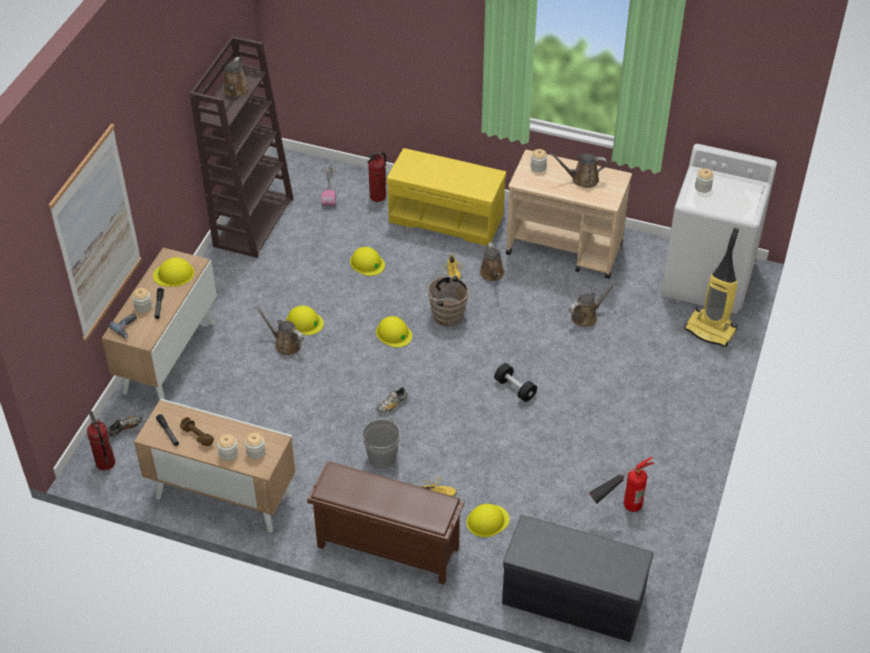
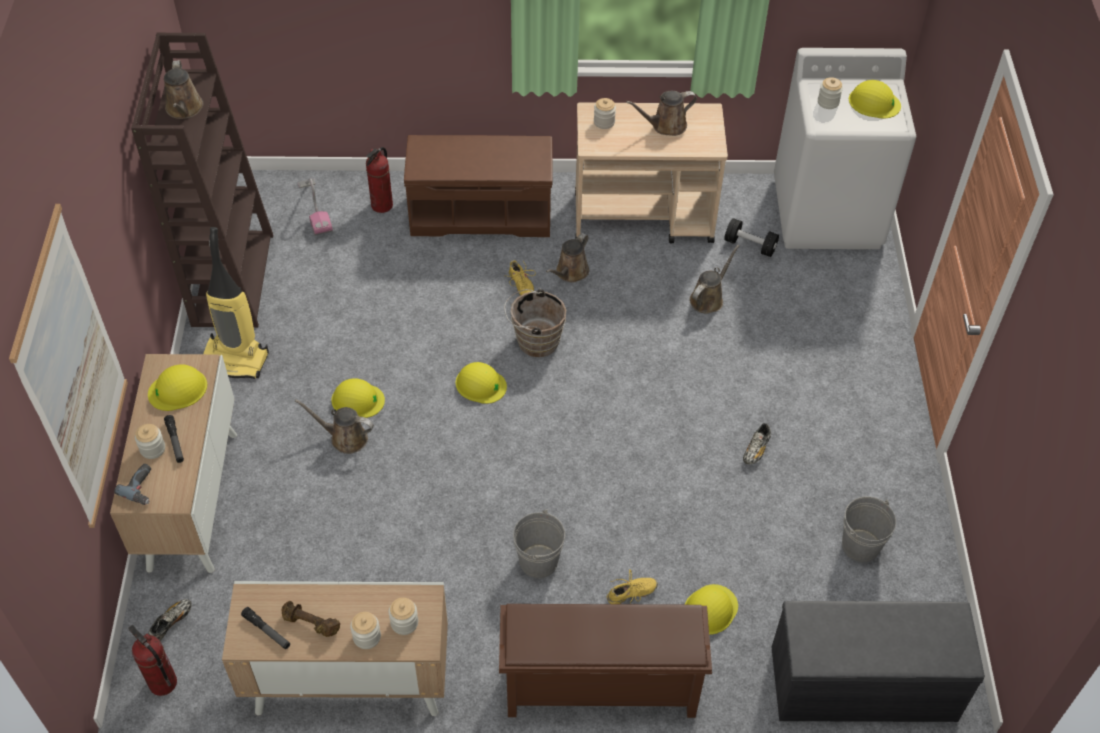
camera: 20 degrees left, 5 degrees up
yellow hard hat [350,247,385,276] -> yellow hard hat moved to [849,80,901,118]
shoe [377,387,407,413] -> shoe moved to [743,423,771,464]
yellow bench [387,148,506,246] -> brown bench [404,135,553,237]
brown watering can [479,242,505,281] -> brown watering can turned 60 degrees clockwise [546,233,589,283]
black dumbbell [494,363,537,402] -> black dumbbell moved to [724,218,779,257]
fire extinguisher [589,456,654,512] -> grey bucket [842,496,896,563]
vacuum cleaner [684,228,739,347] -> vacuum cleaner moved to [204,227,269,379]

